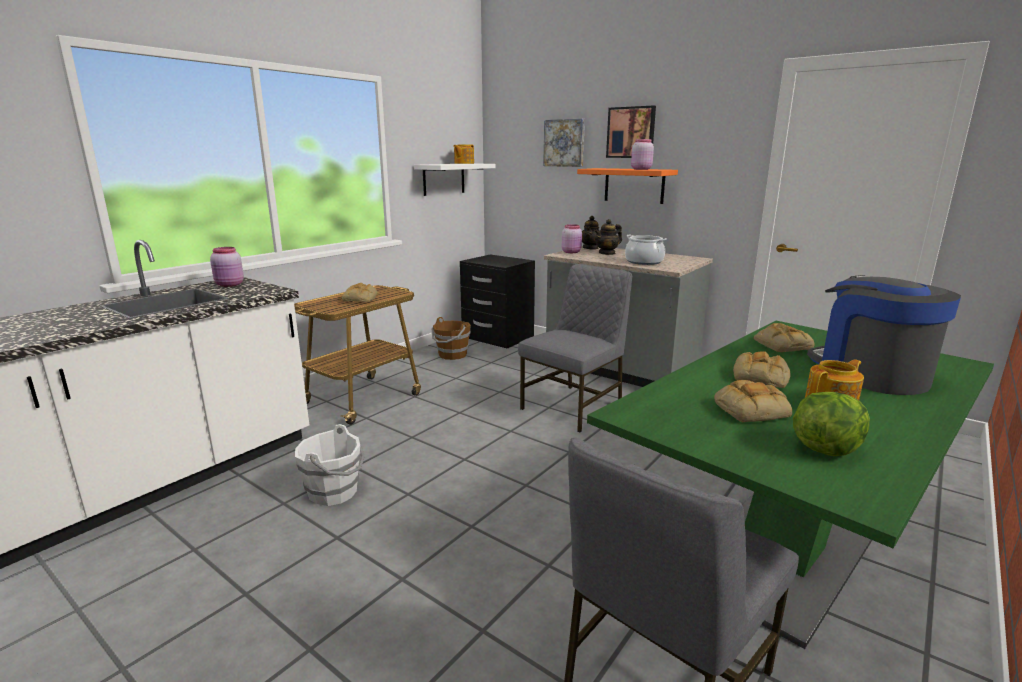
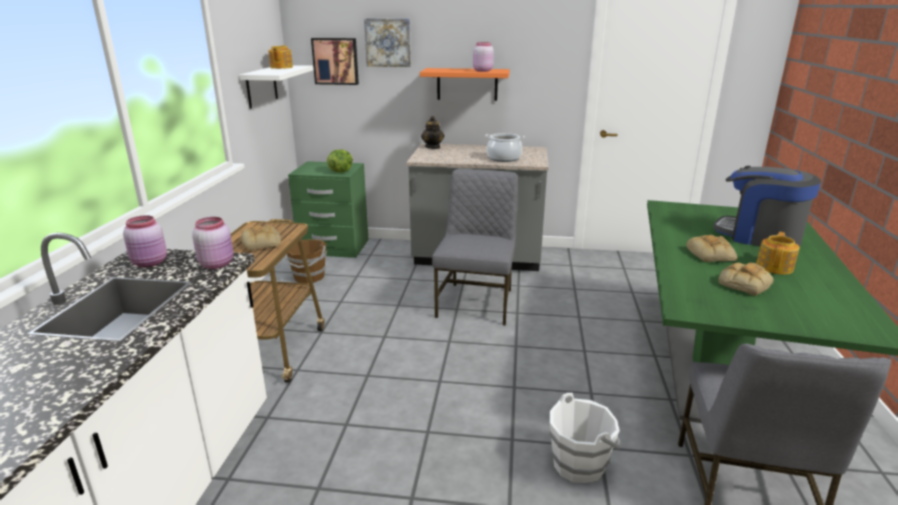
camera: 30 degrees left, 5 degrees up
white bucket [295,424,365,506] -> white bucket moved to [549,393,620,483]
black nightstand [460,254,535,348] -> green nightstand [288,161,369,258]
pink jar [562,224,582,253] -> pink jar moved to [192,217,233,269]
teapot [594,219,622,255] -> none
picture [606,106,656,158] -> picture moved to [311,38,359,85]
bread [754,323,815,352] -> none
lettuce [793,392,870,456] -> lettuce moved to [327,150,353,173]

